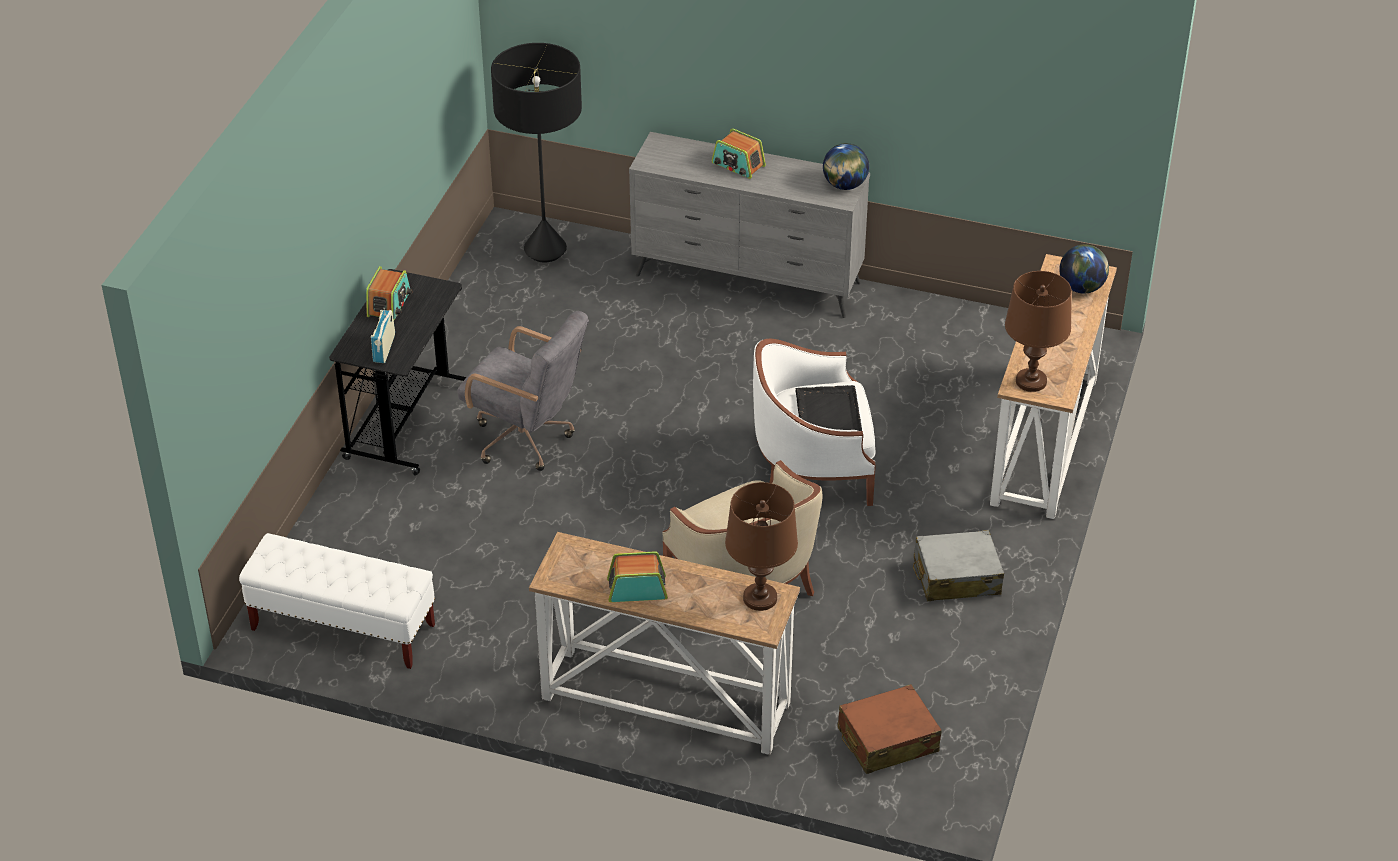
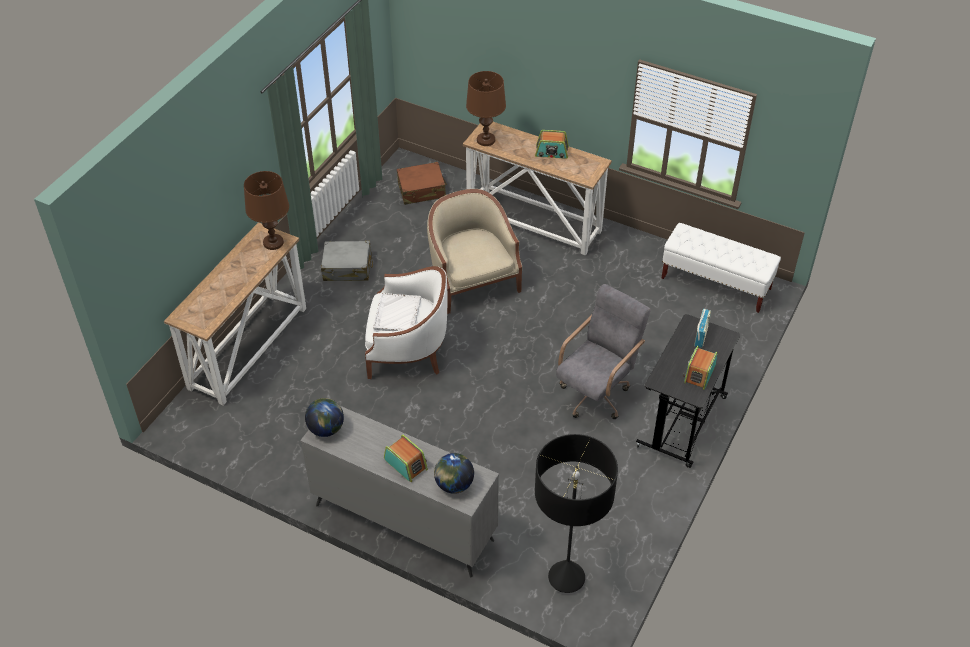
camera: 170 degrees left, 5 degrees up
grey office chair [457,311,589,471] -> grey office chair turned 90 degrees clockwise [556,284,651,419]
black tray [796,385,862,431] -> white tray [373,293,421,331]
globe [1059,245,1109,294] -> globe moved to [434,453,474,494]

